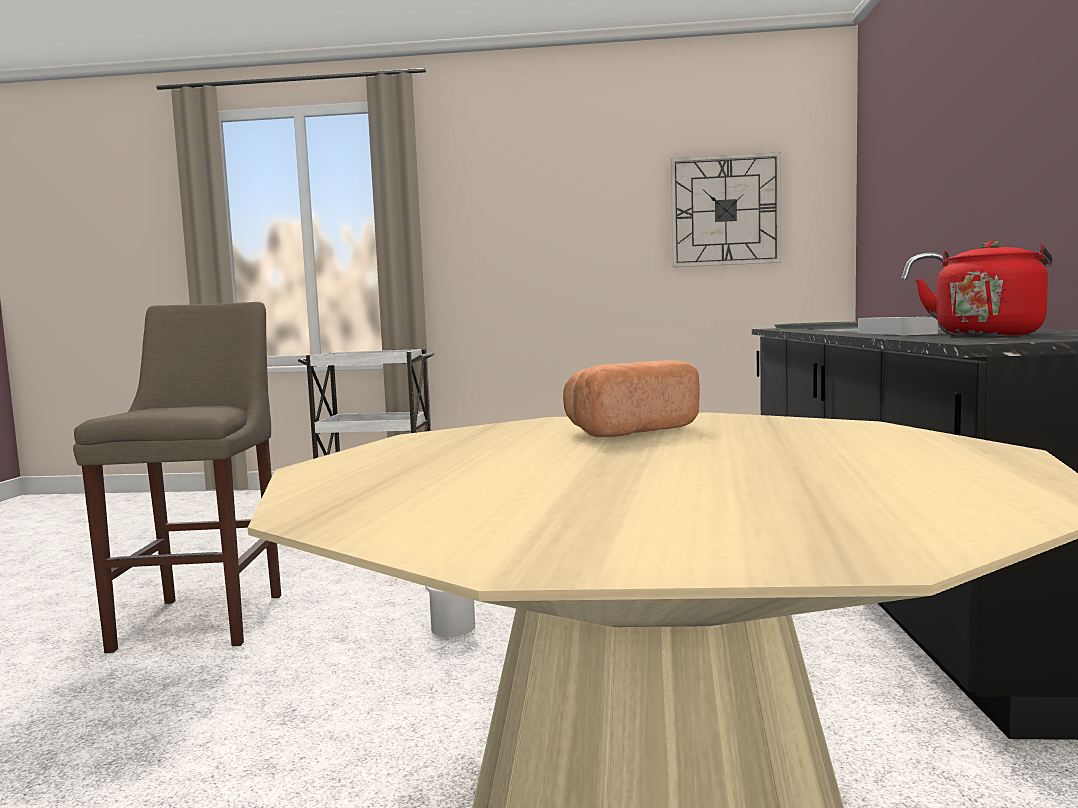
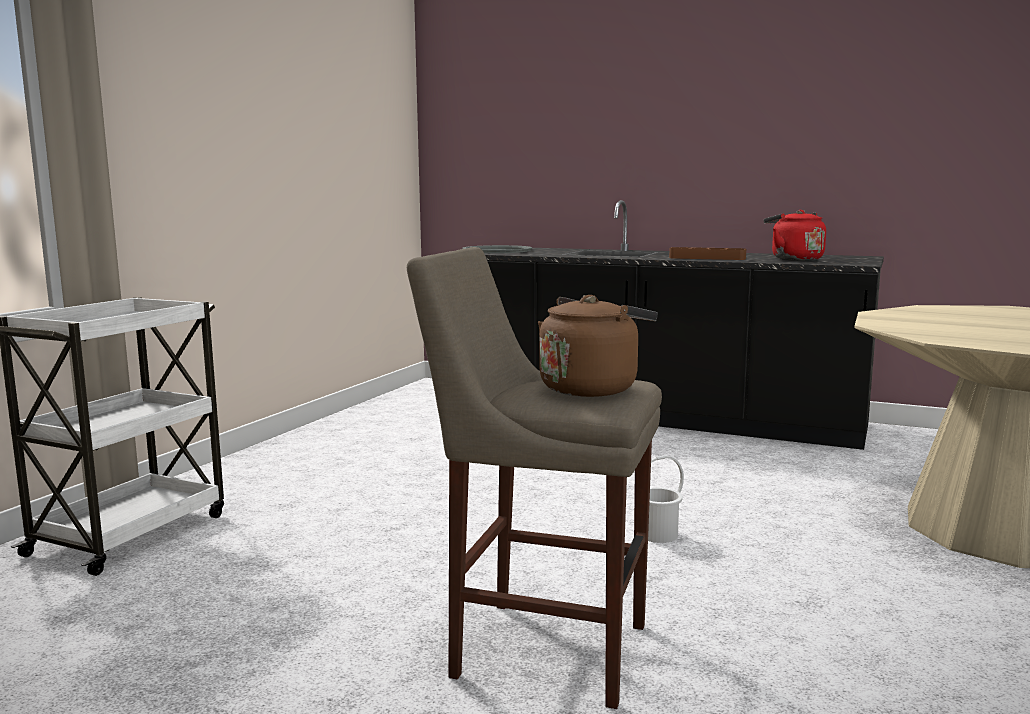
camera: 70 degrees left, 5 degrees up
bread [563,360,700,437] -> none
wall clock [671,152,781,267] -> none
grey tray [858,317,938,335] -> brown tray [669,247,746,260]
none -> brown kettle [538,295,658,397]

